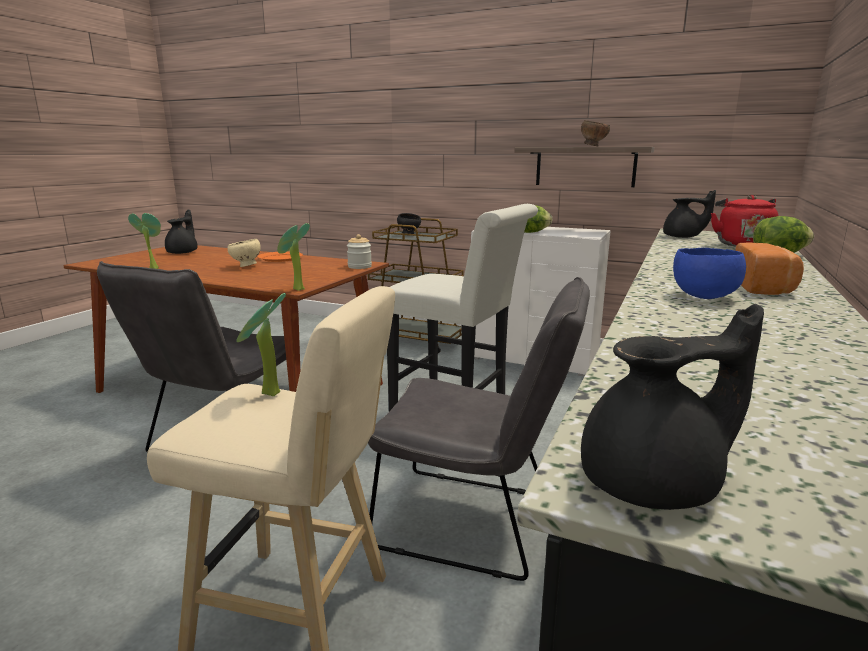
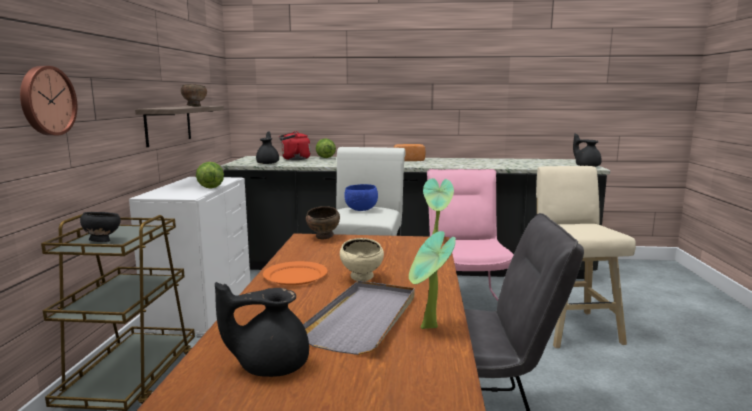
camera: 110 degrees left, 5 degrees down
potted plant [236,293,286,396] -> none
jar [347,234,372,269] -> brown bowl [306,206,340,239]
grey chair [368,277,590,581] -> pink chair [427,169,514,301]
blue bowl [673,248,746,299] -> blue bowl moved to [344,184,378,211]
none -> wall clock [20,66,77,136]
none -> grey tray [303,281,415,355]

